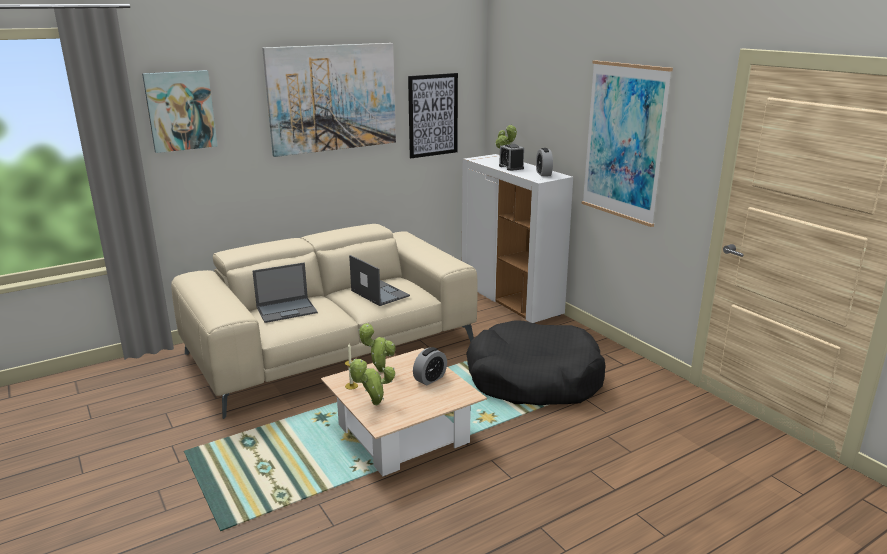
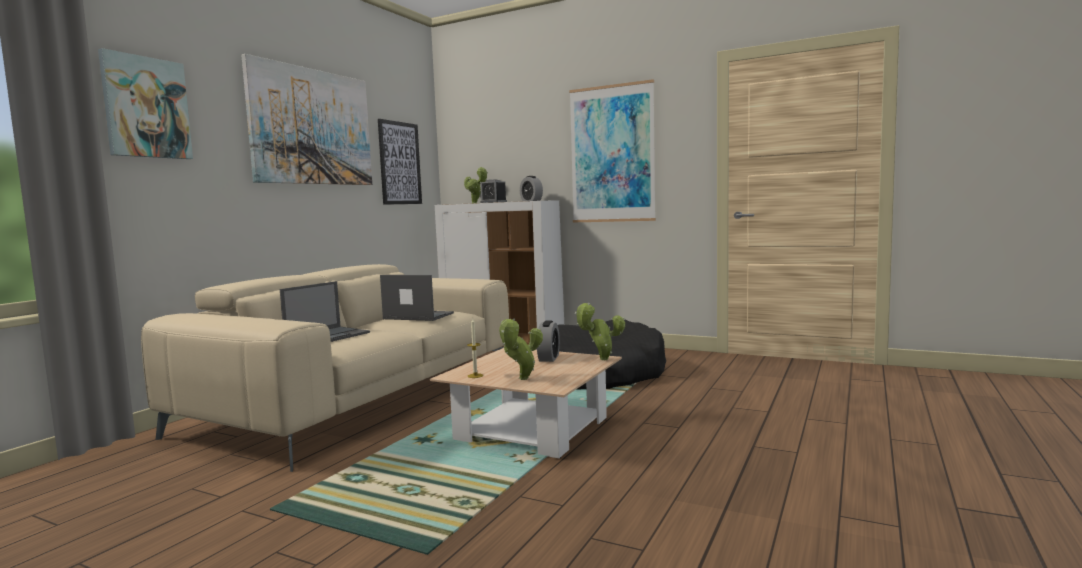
camera: 30 degrees left, 15 degrees down
potted plant [358,323,395,373] -> potted plant moved to [575,303,625,360]

